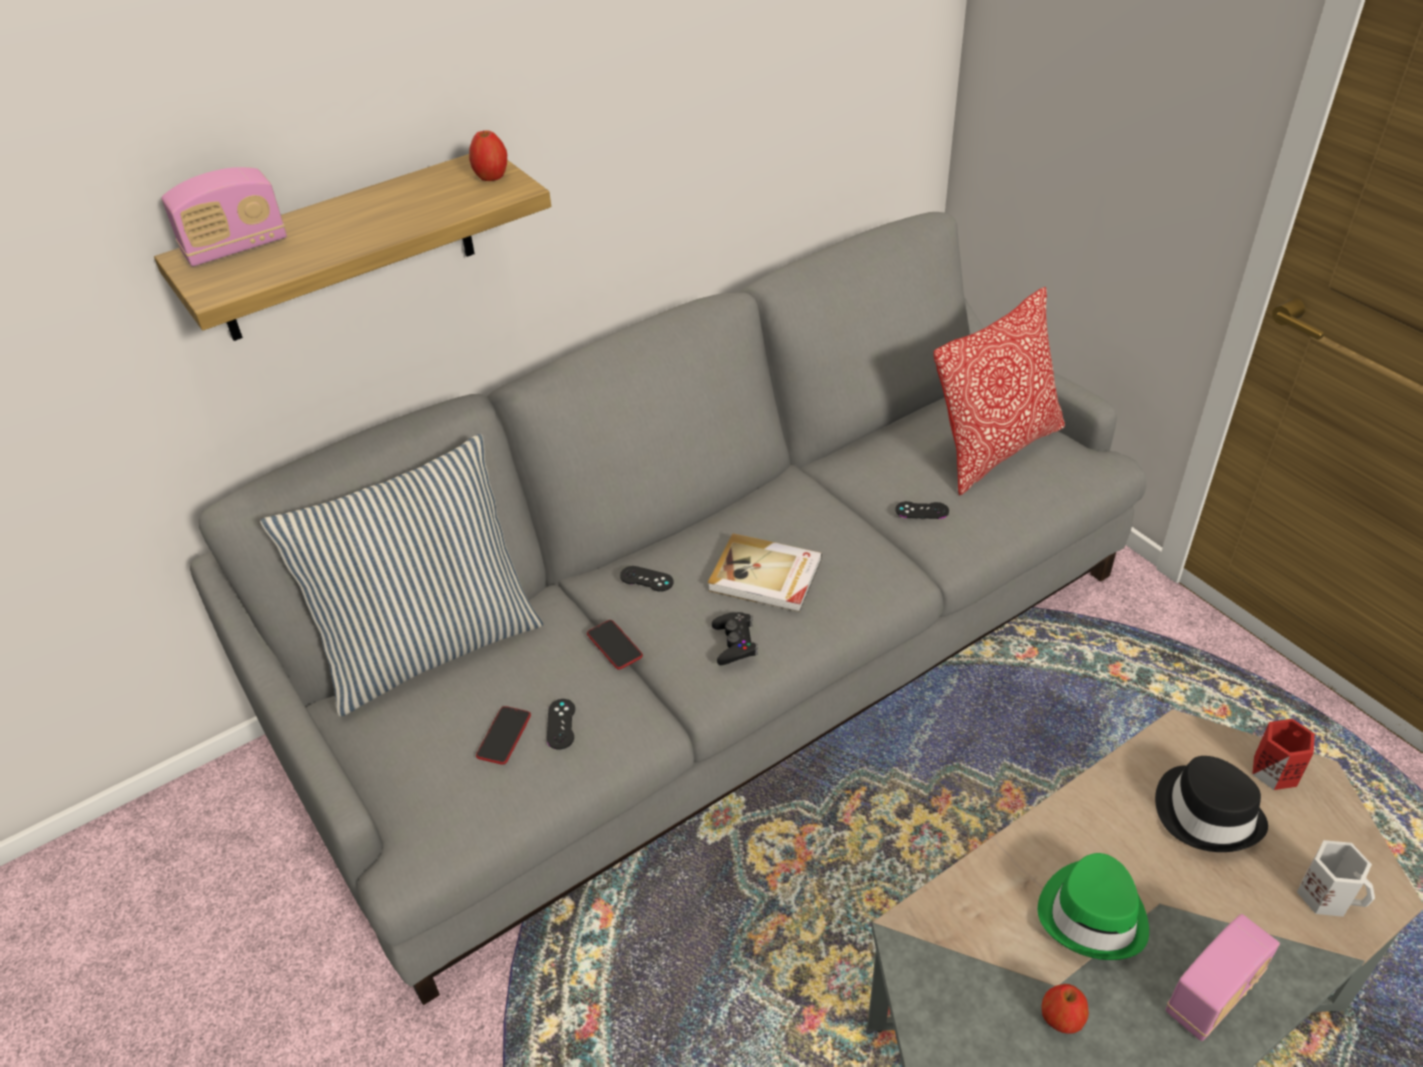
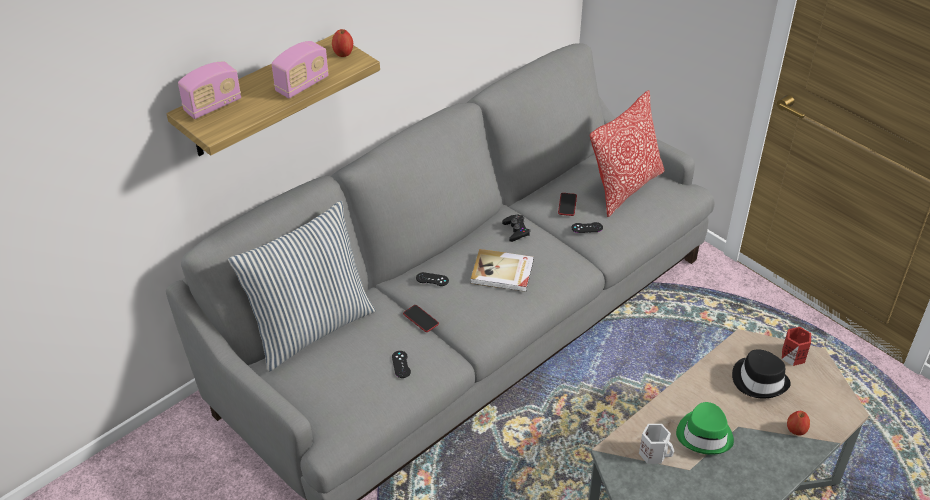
camera: 10 degrees left, 0 degrees up
phone [476,706,531,765] -> phone moved to [558,193,577,216]
black game controller [712,612,758,665] -> black game controller moved to [502,215,530,242]
apple [1041,984,1089,1034] -> apple moved to [787,411,810,435]
radio [1166,914,1280,1041] -> radio moved to [272,41,329,99]
white mug [1297,840,1375,917] -> white mug moved to [639,424,675,464]

